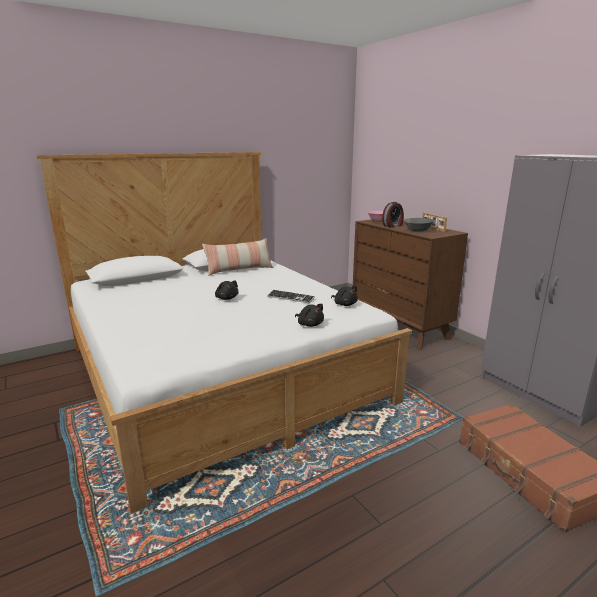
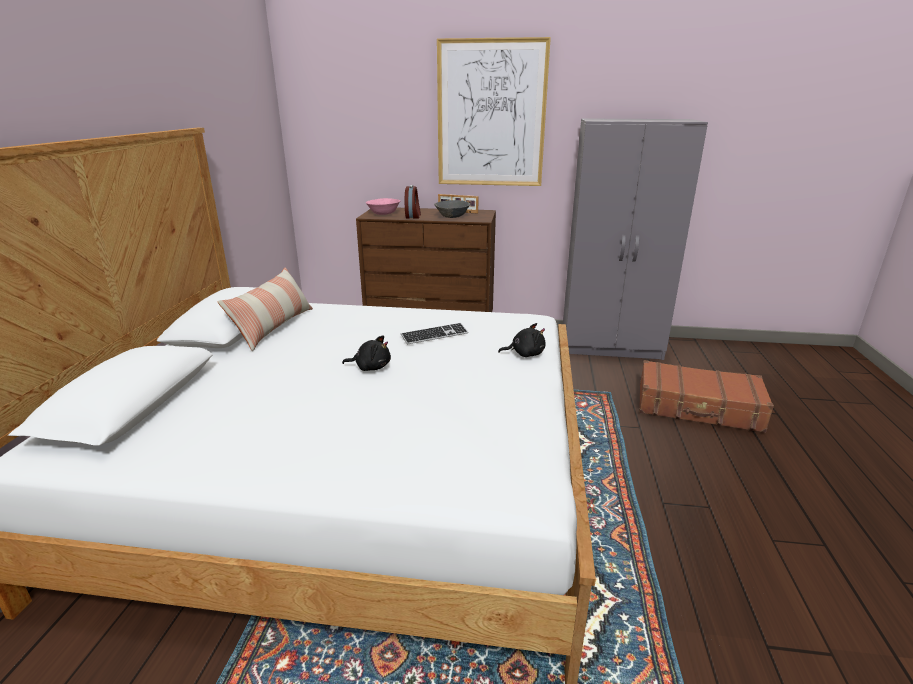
camera: 50 degrees left, 5 degrees up
black plush toy [331,286,358,306] -> none
none -> picture [437,37,551,186]

